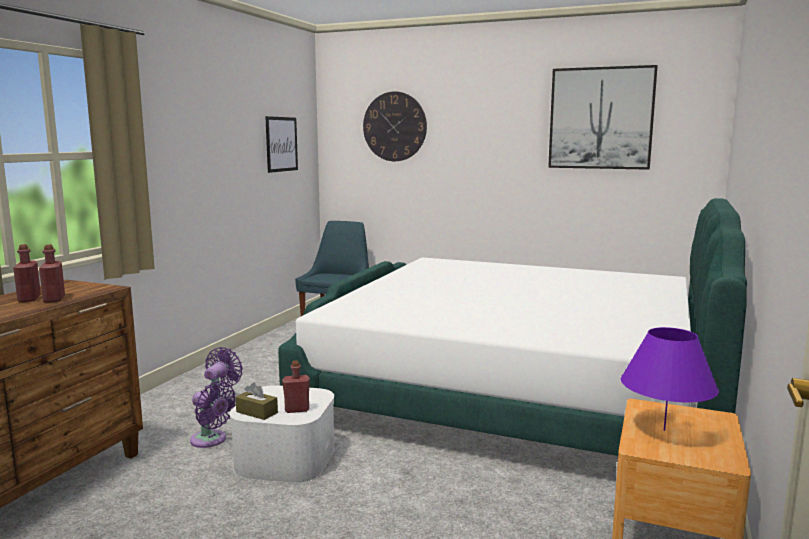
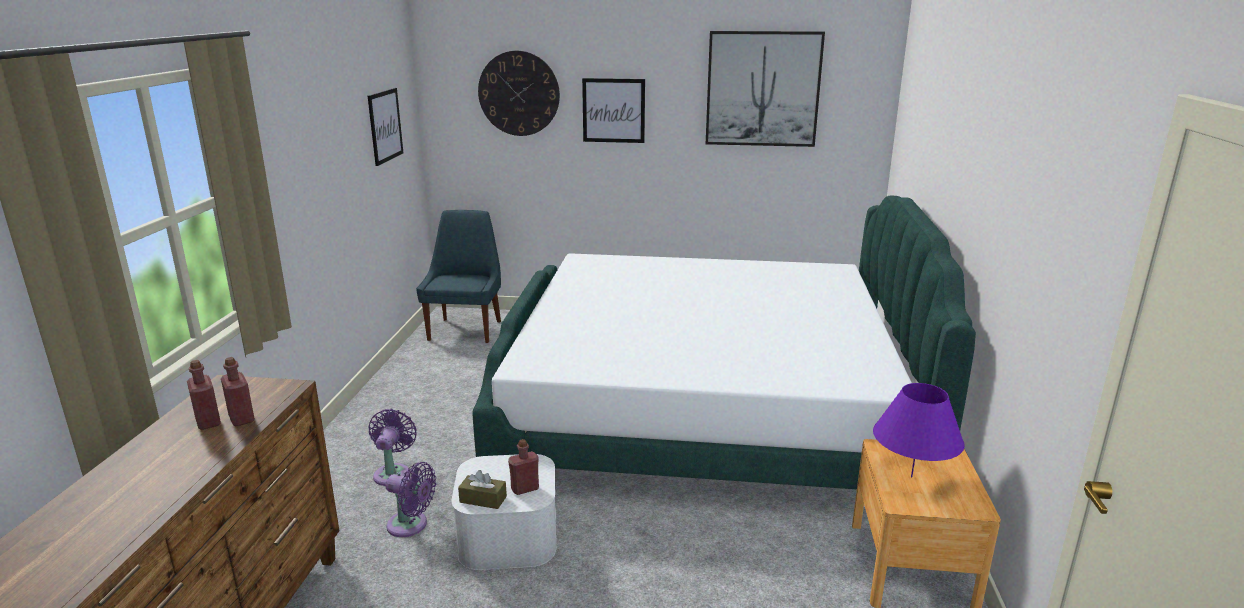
camera: 15 degrees left, 10 degrees up
none -> picture [582,78,645,143]

